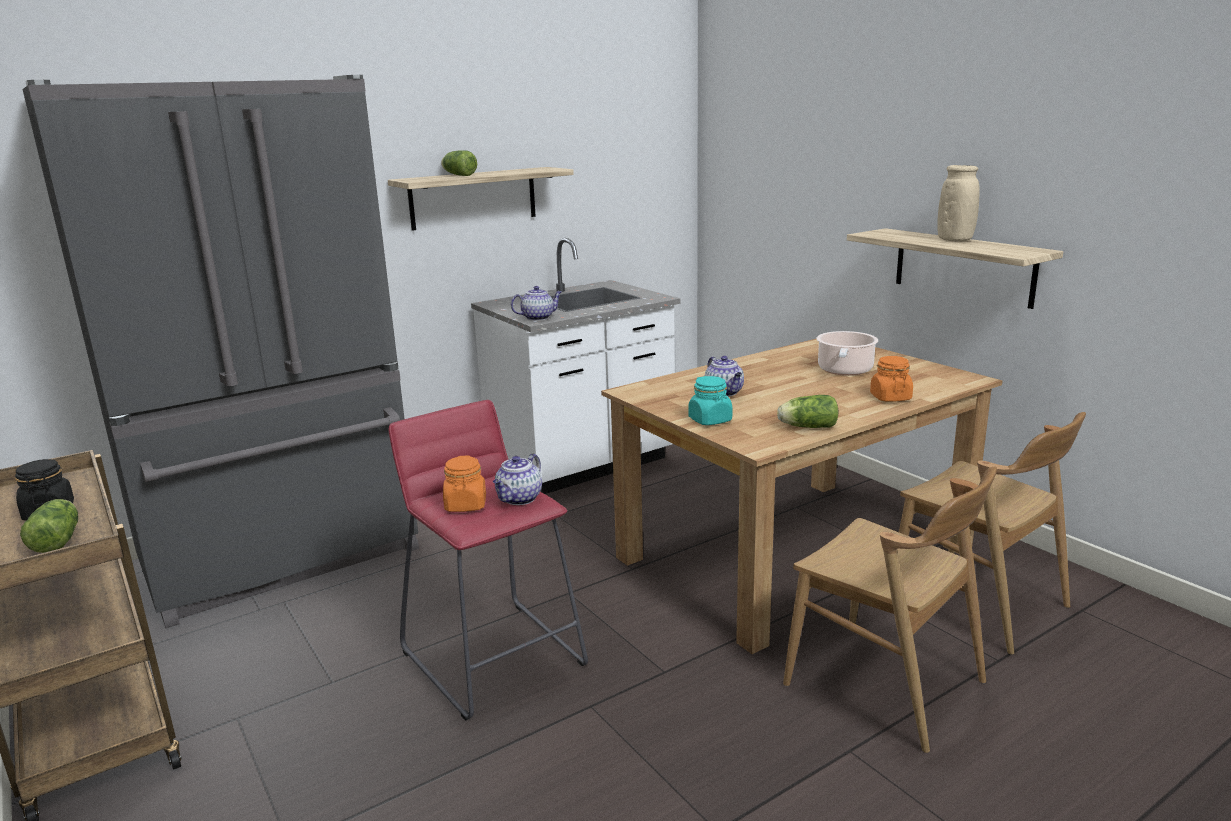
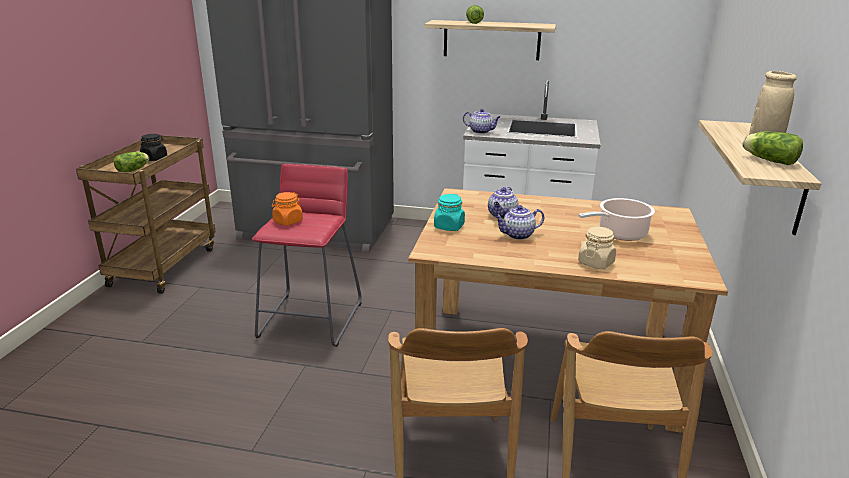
camera: 45 degrees right, 5 degrees up
teapot [493,454,542,505] -> teapot moved to [494,205,544,240]
lettuce [777,395,838,428] -> lettuce moved to [742,131,803,165]
orange jar [870,356,913,402] -> beige jar [578,227,616,269]

